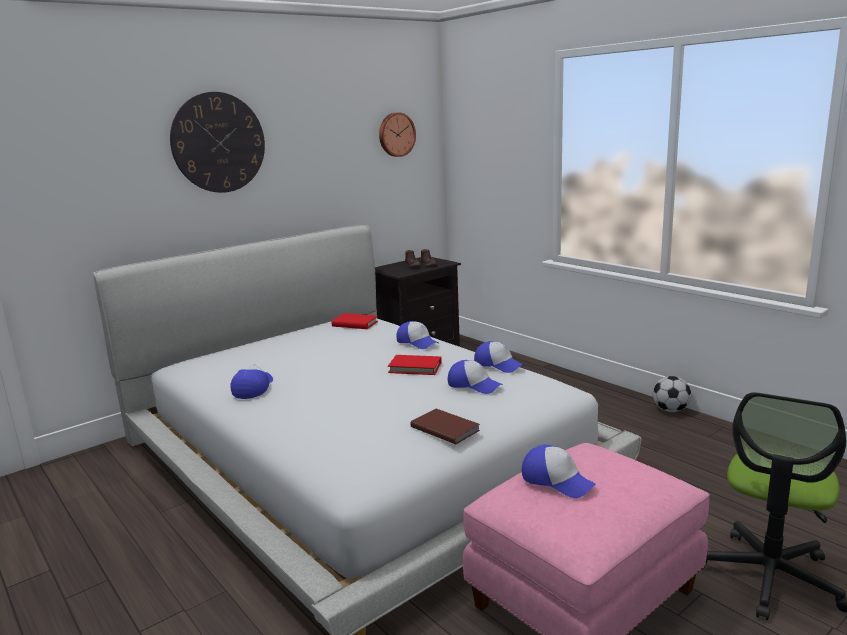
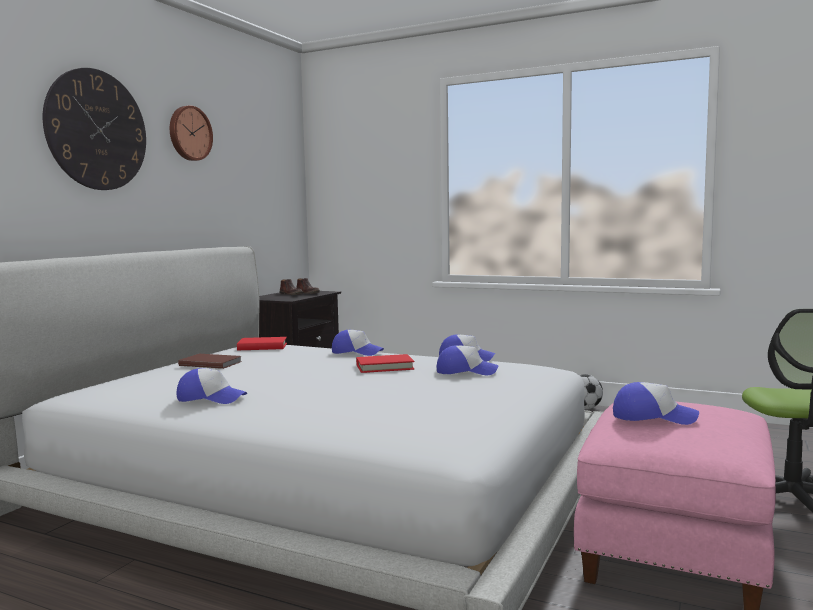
camera: 25 degrees left, 10 degrees down
cap [230,364,273,399] -> cap turned 120 degrees clockwise [177,368,247,404]
wall clock [379,113,416,157] -> wall clock moved to [170,105,213,161]
brown book [410,409,480,444] -> brown book moved to [178,354,242,369]

